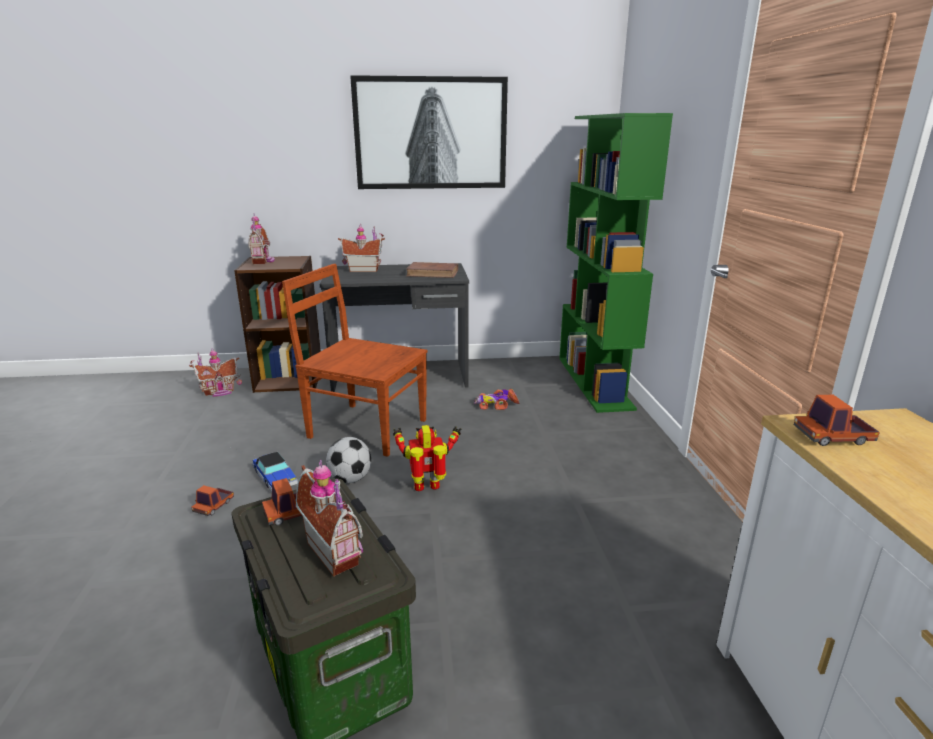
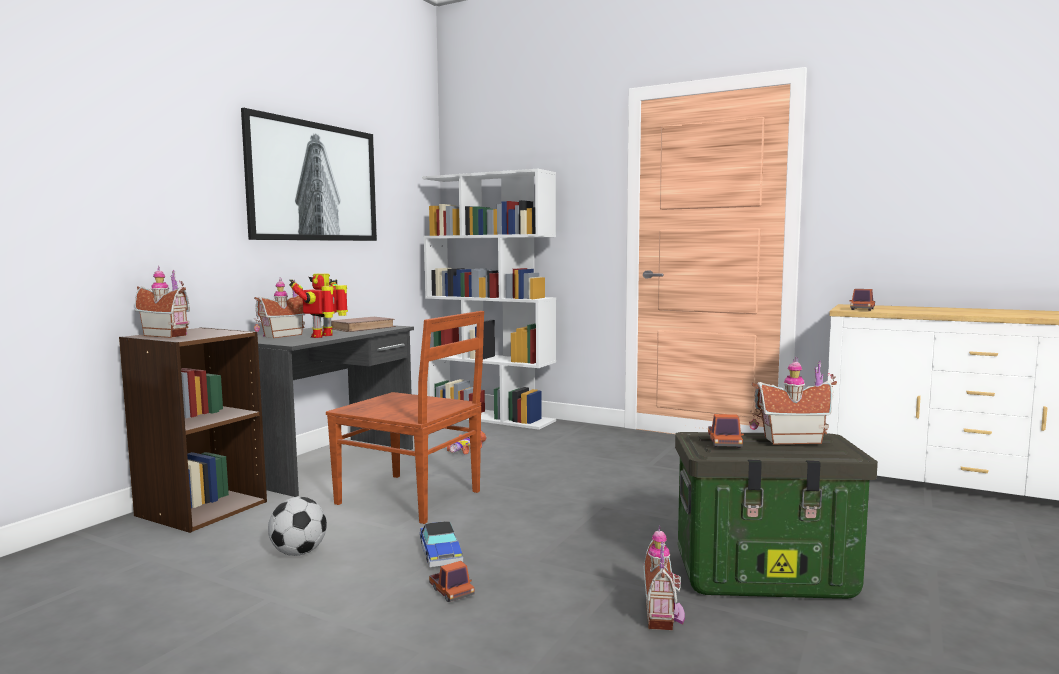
camera: 55 degrees left, 15 degrees down
toy house [189,348,242,397] -> toy house moved to [643,525,685,630]
toy car [253,452,298,492] -> toy car turned 75 degrees clockwise [420,521,463,567]
brown chair [282,264,428,457] -> brown chair turned 120 degrees counterclockwise [326,311,484,524]
football [326,437,371,483] -> football moved to [268,497,327,556]
toy robot [393,425,461,491] -> toy robot moved to [289,274,348,338]
green bookcase [559,113,673,413] -> white bookcase [422,169,556,430]

